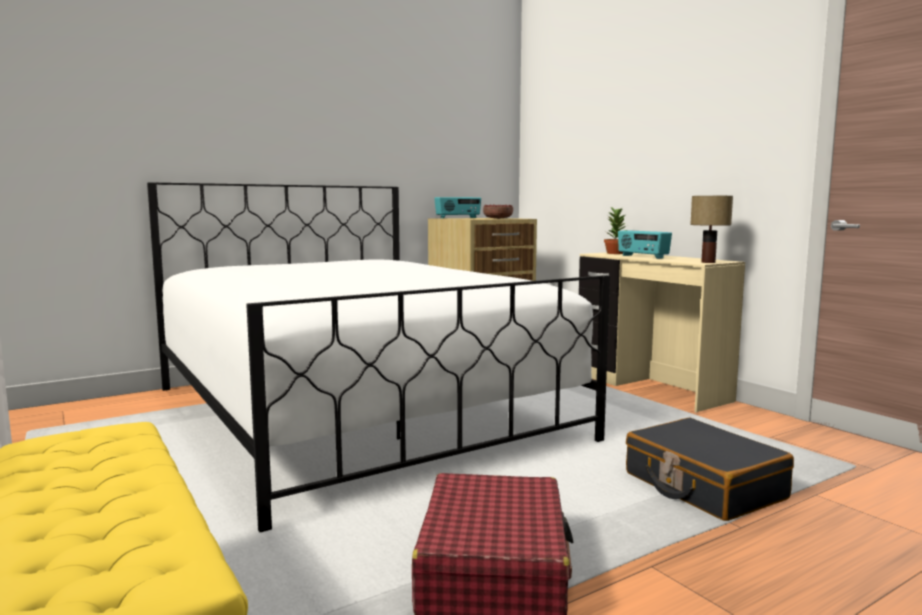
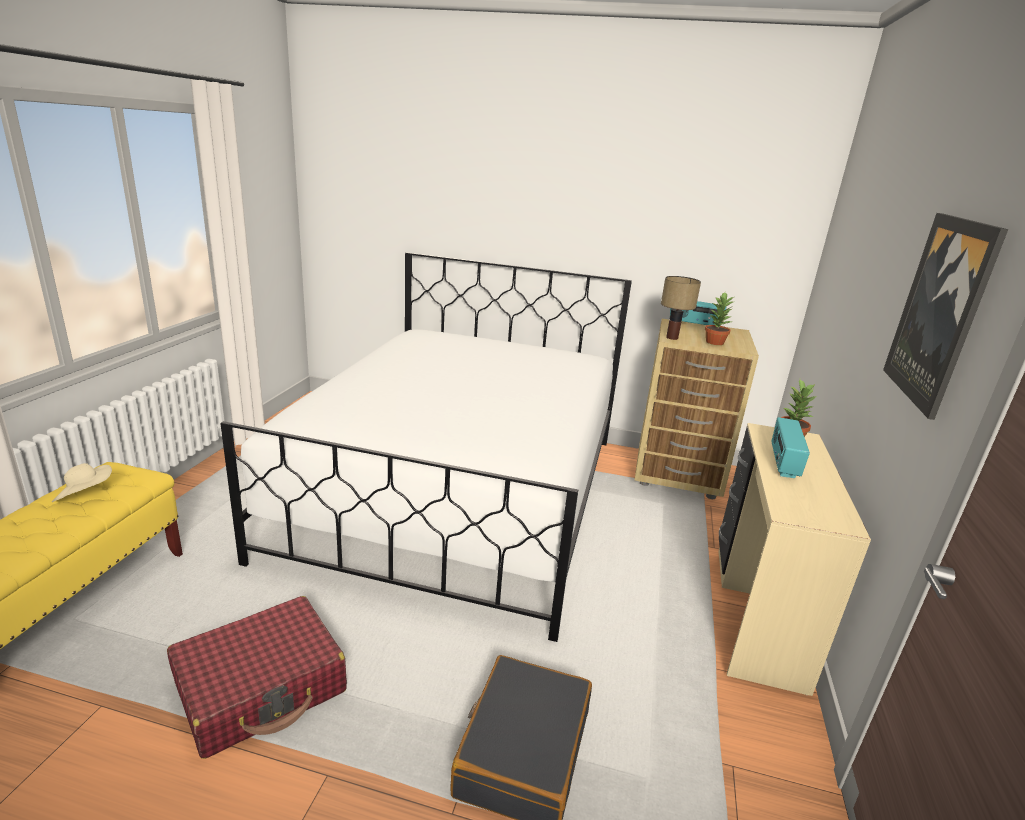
camera: 45 degrees right, 15 degrees up
bowl [483,204,513,219] -> potted plant [705,292,734,345]
table lamp [690,196,733,263] -> table lamp moved to [661,276,701,340]
none -> beige hat [52,463,112,502]
none -> picture [883,213,1008,420]

